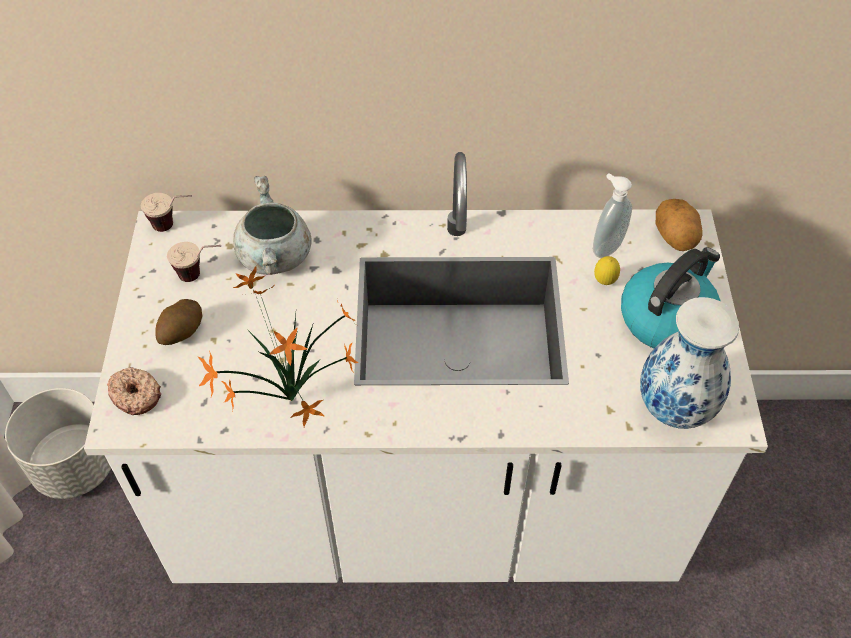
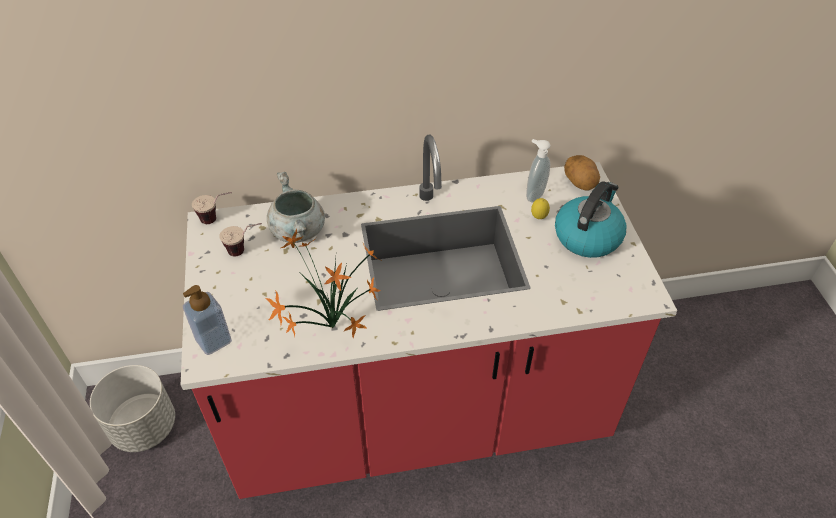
camera: 10 degrees left, 5 degrees down
white counter [84,152,768,583] -> red counter [181,135,677,499]
donut [107,367,161,415] -> soap dispenser [183,285,232,355]
potato [156,299,202,345] -> none
vase [640,297,739,429] -> none

